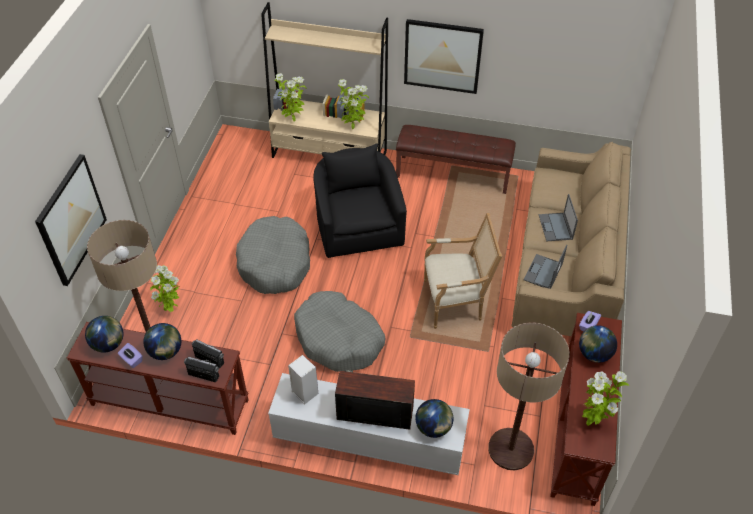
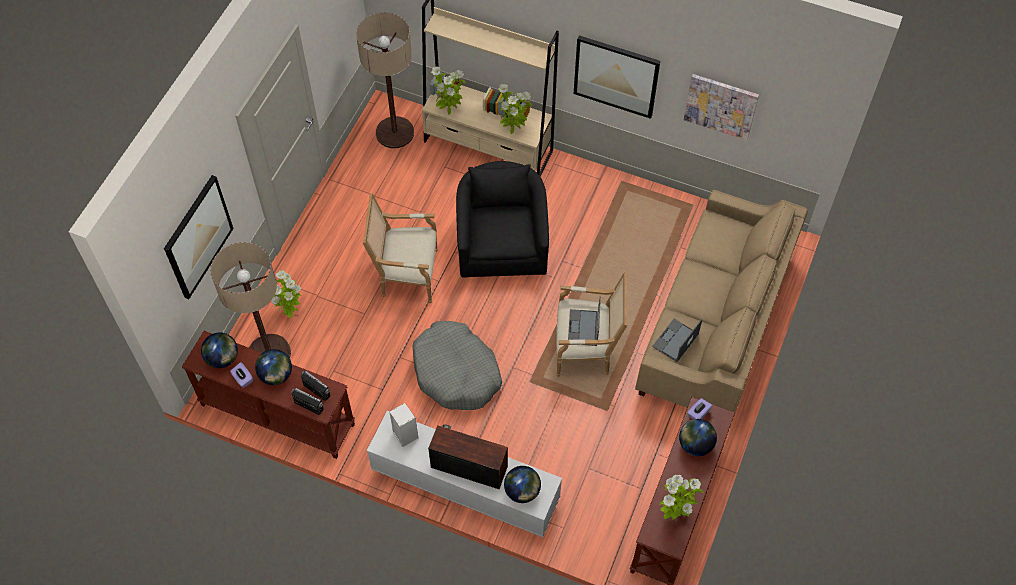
camera: 10 degrees right, 10 degrees up
grey dog bed [236,216,310,294] -> armchair [362,193,437,303]
brown bench [396,125,516,194] -> none
floor lamp [488,322,570,470] -> floor lamp moved to [356,12,414,148]
laptop [539,194,578,241] -> laptop moved to [568,297,601,346]
none -> picture [684,74,759,140]

